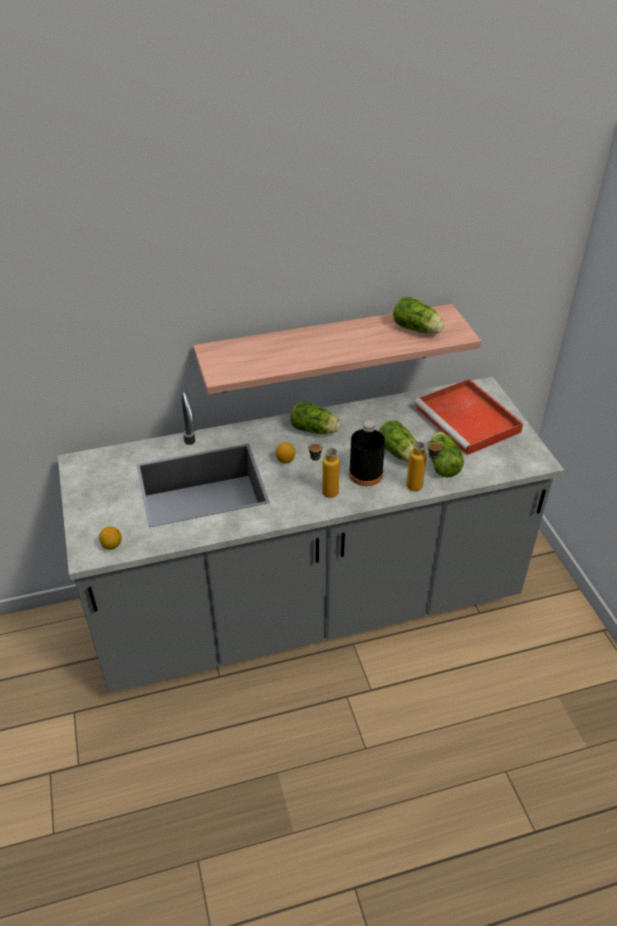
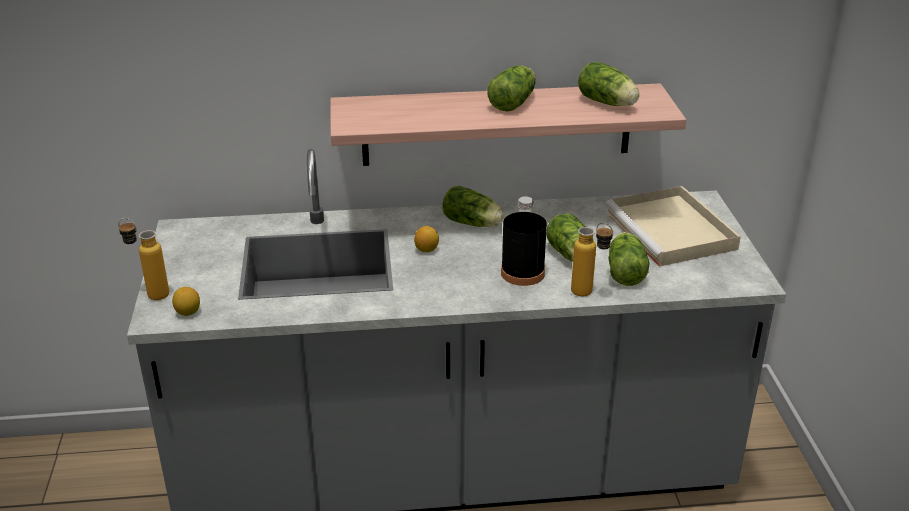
camera: 10 degrees right, 10 degrees down
bottle [308,441,340,498] -> bottle moved to [118,218,169,300]
red tray [414,379,523,455] -> beige tray [605,186,741,267]
none -> lettuce [487,66,536,112]

